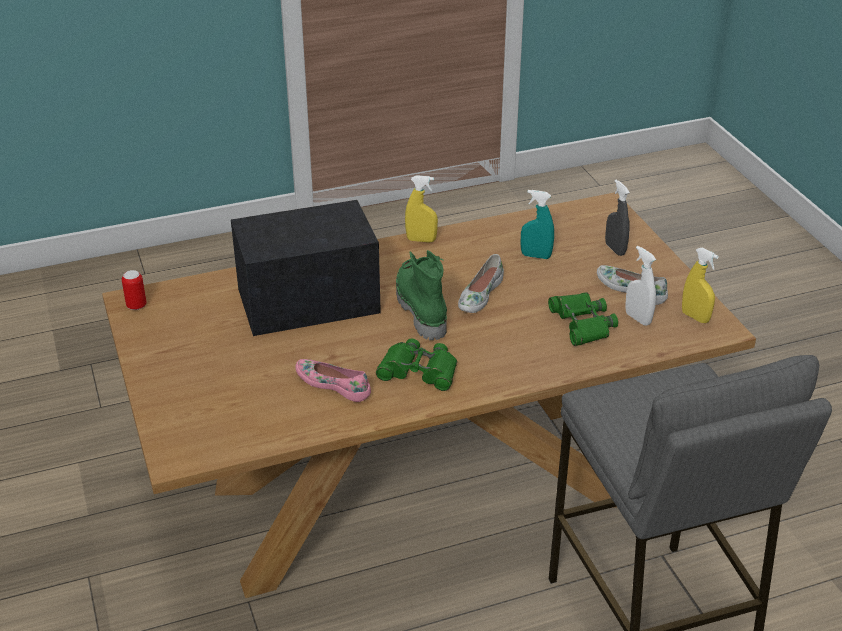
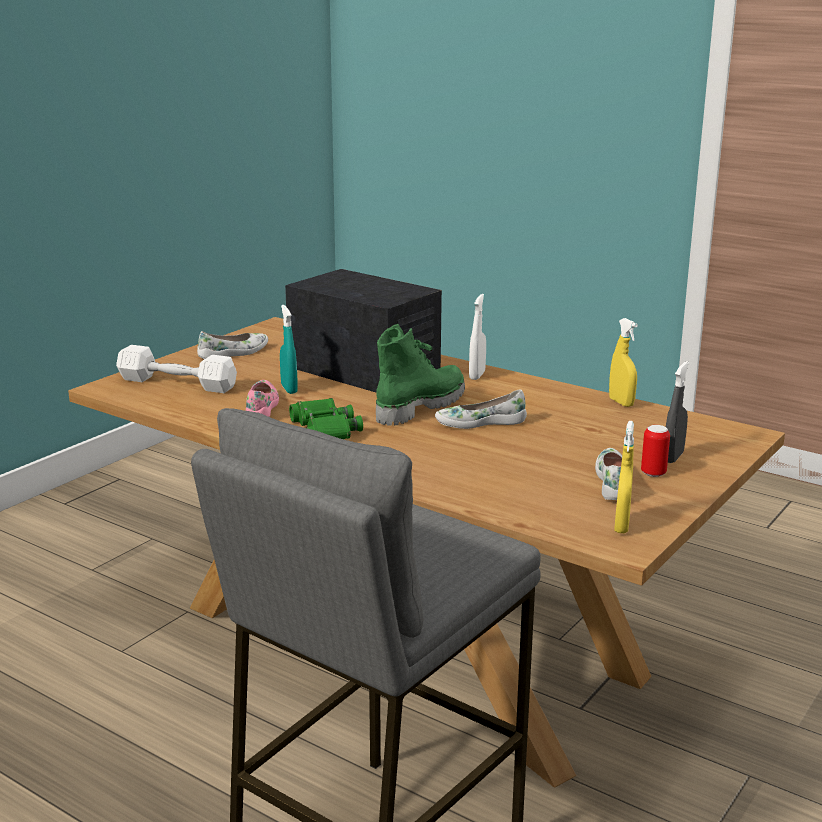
camera: 55 degrees right, 15 degrees down
can [122,270,146,310] -> can moved to [641,425,670,477]
yellow spray bottle [405,175,438,243] -> yellow spray bottle moved to [609,318,638,407]
turquoise spray bottle [521,190,554,259] -> turquoise spray bottle moved to [280,305,298,394]
green binoculars [548,293,618,346] -> none
white spray bottle [625,246,656,326] -> white spray bottle moved to [469,294,486,380]
none -> white dumbbell [116,345,237,393]
none -> white shoe [197,331,268,359]

